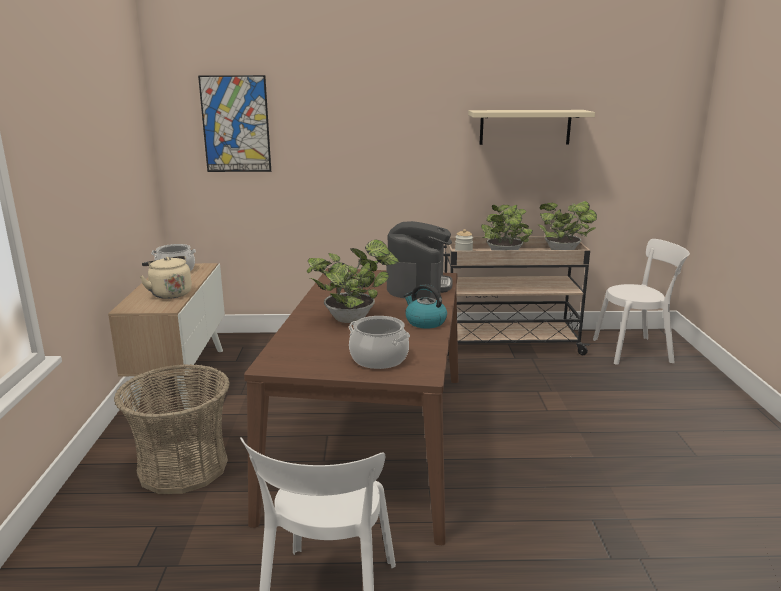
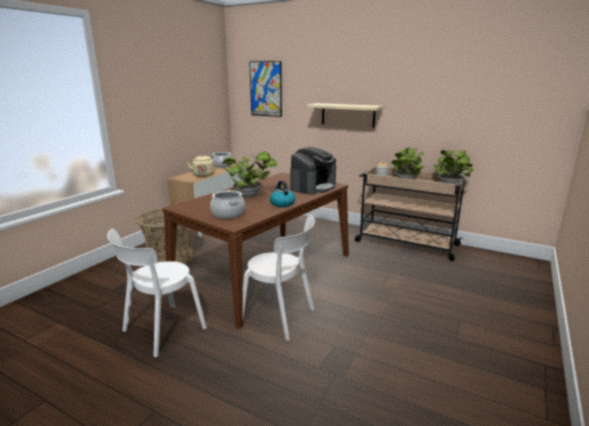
camera: 30 degrees right, 0 degrees up
beige shelf [468,110,595,145] -> beige shelf moved to [307,103,384,128]
white chair [593,239,690,365] -> white chair moved to [243,215,315,340]

